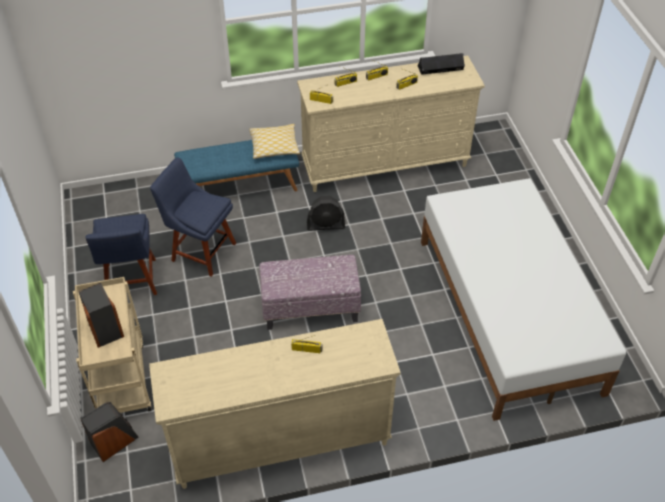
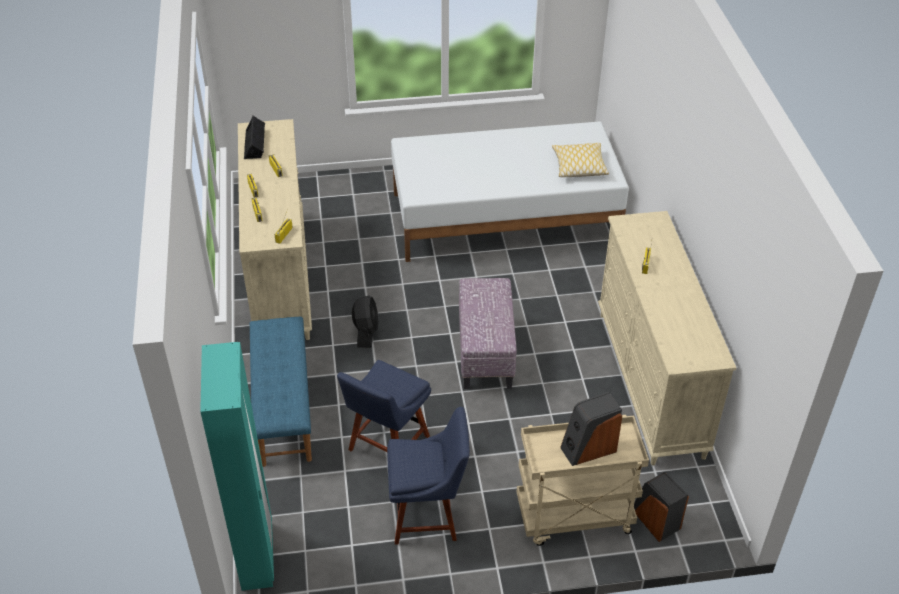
camera: 85 degrees left, 5 degrees down
pillow [249,124,300,159] -> pillow moved to [552,143,609,177]
none -> turquoise wardrobe [200,342,274,591]

